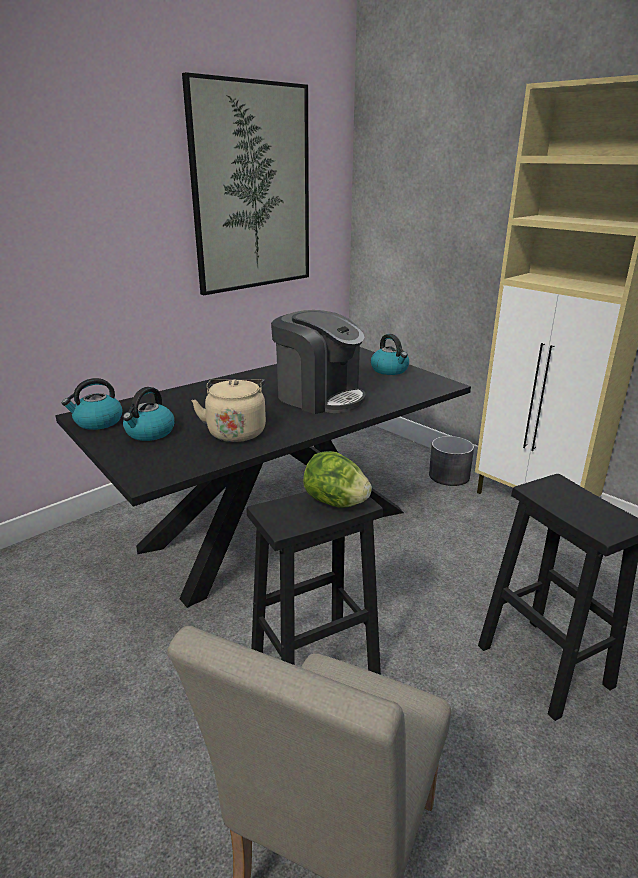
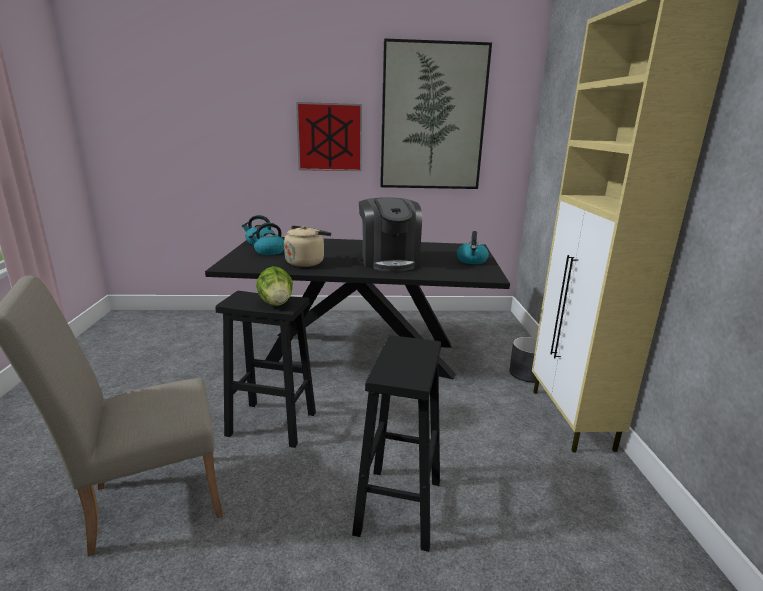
camera: 40 degrees right, 5 degrees down
none -> picture [296,102,362,171]

